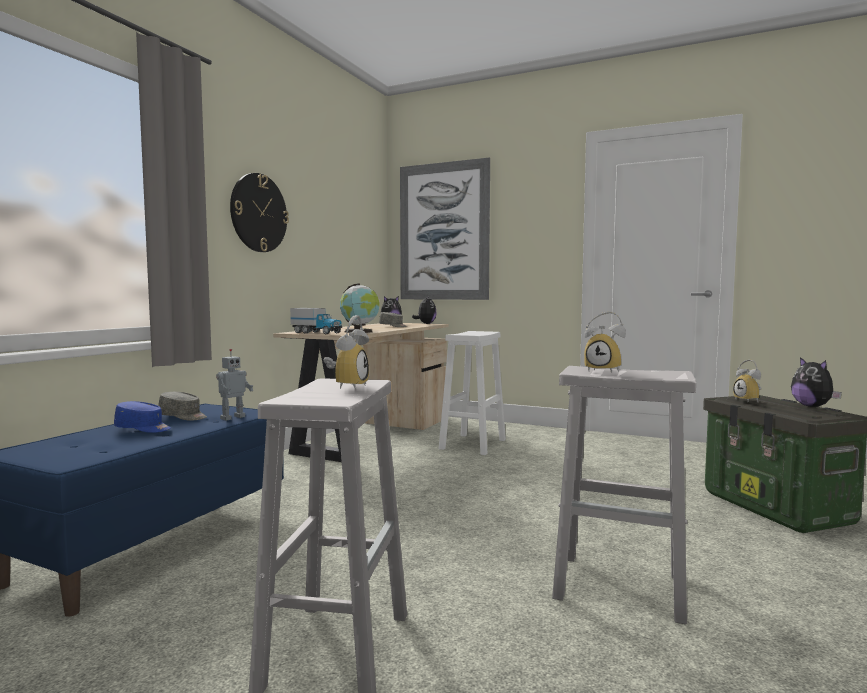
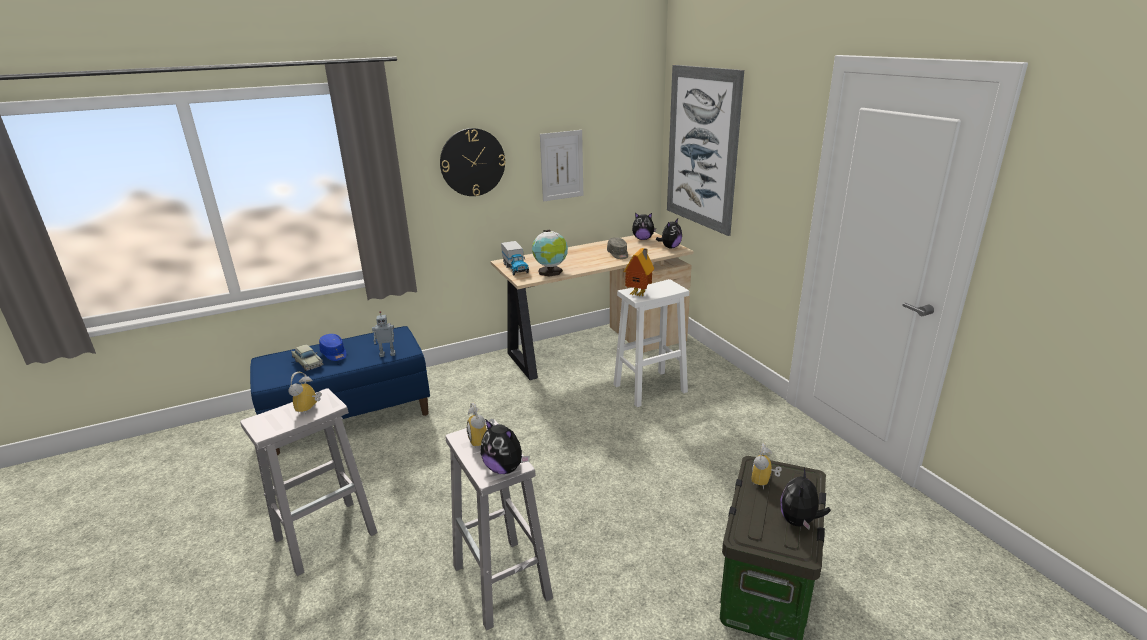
camera: 40 degrees right, 20 degrees up
grey cap [158,392,207,421] -> none
alarm clock [323,315,369,390] -> alarm clock turned 135 degrees clockwise [289,372,322,415]
none -> beige toy car [291,345,324,371]
none -> plush toy [481,419,530,474]
none -> picture [540,130,583,202]
none -> toy house [624,248,654,297]

